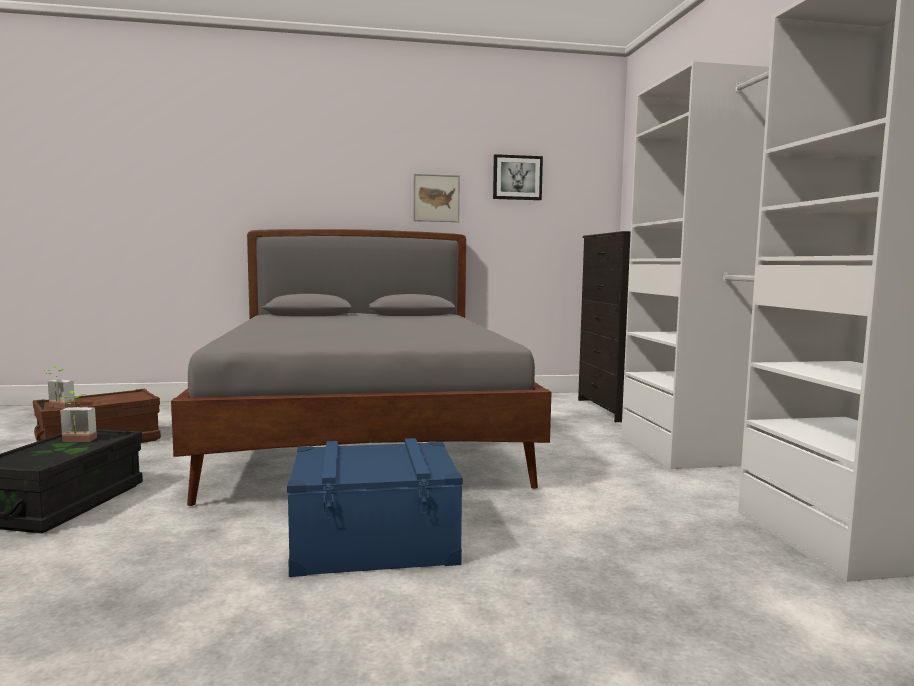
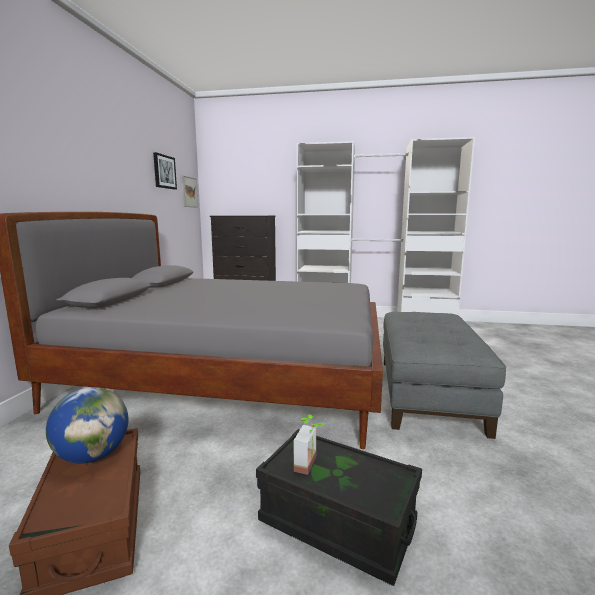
camera: 70 degrees left, 5 degrees up
potted plant [44,366,75,409] -> none
blue storage box [287,438,463,577] -> grey ottoman [383,312,506,439]
picture [414,174,460,222] -> picture moved to [182,176,198,208]
none -> globe [46,387,128,463]

